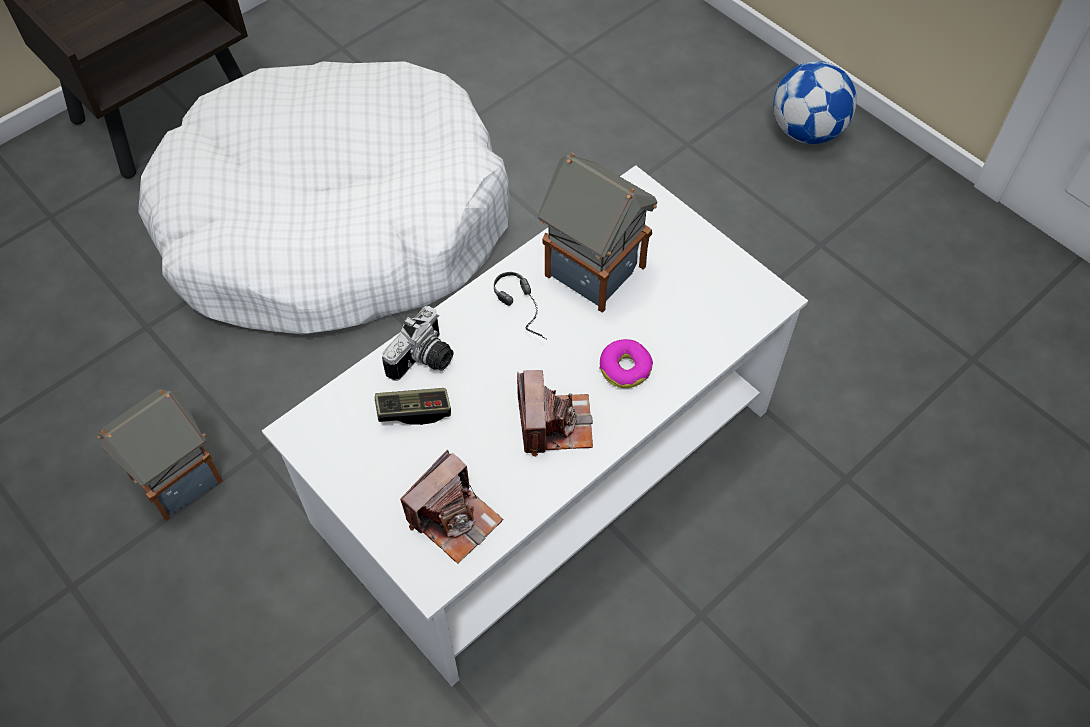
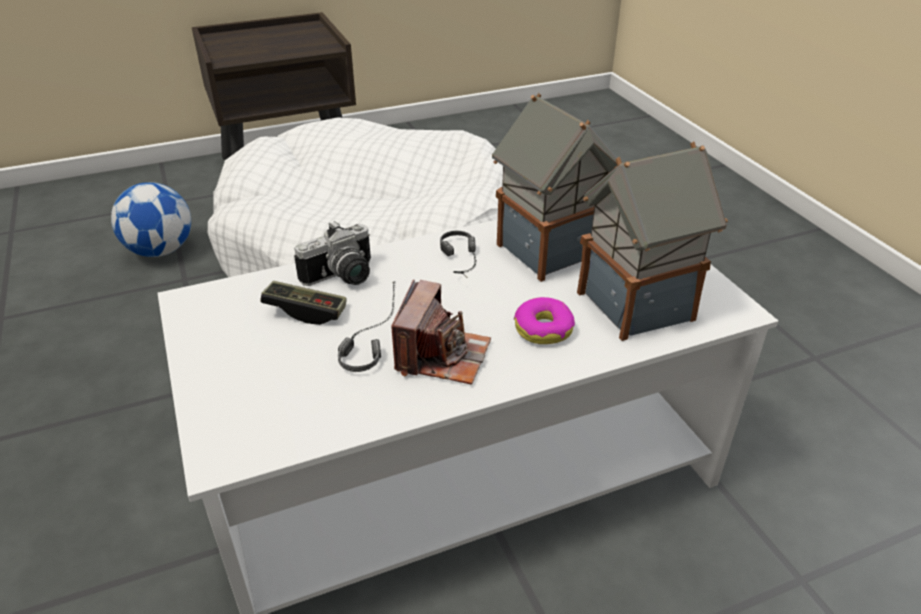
camera: 20 degrees right, 20 degrees down
toy house [97,389,223,521] -> toy house moved to [577,142,728,341]
camera [400,450,503,563] -> none
football [774,61,857,144] -> football moved to [111,182,191,257]
none -> headphones [338,282,395,372]

